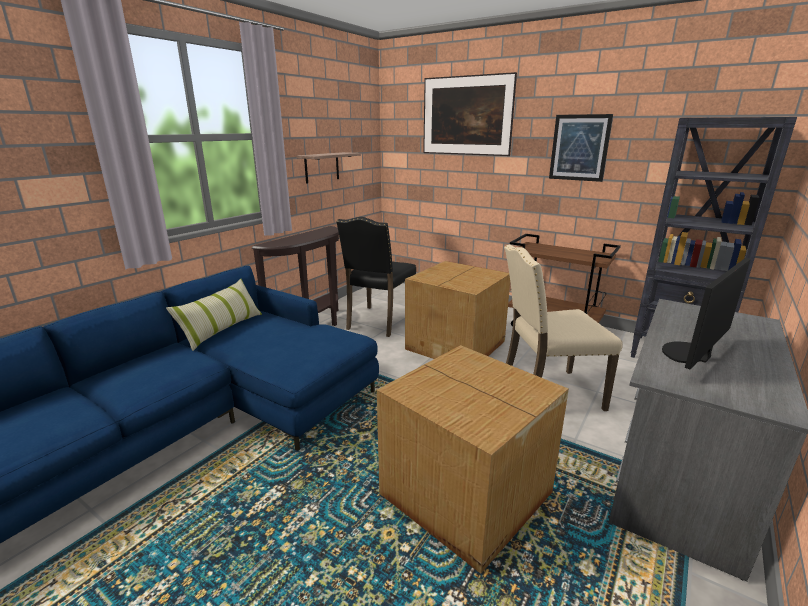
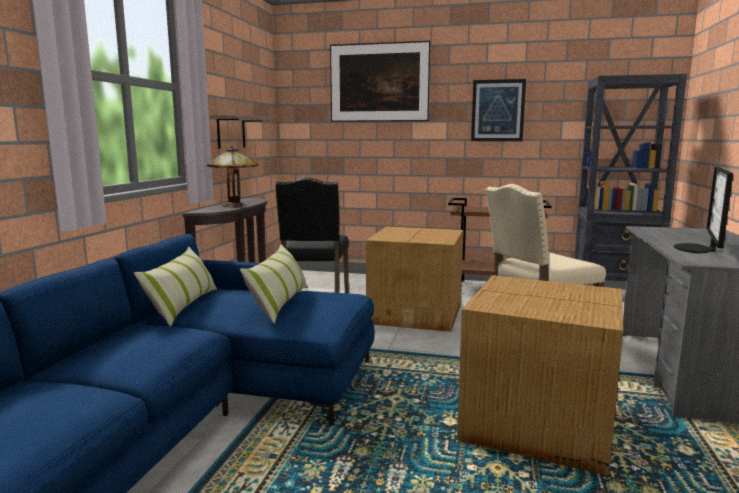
camera: 20 degrees left, 10 degrees down
none -> table lamp [207,146,258,207]
none -> pillow [240,244,308,324]

